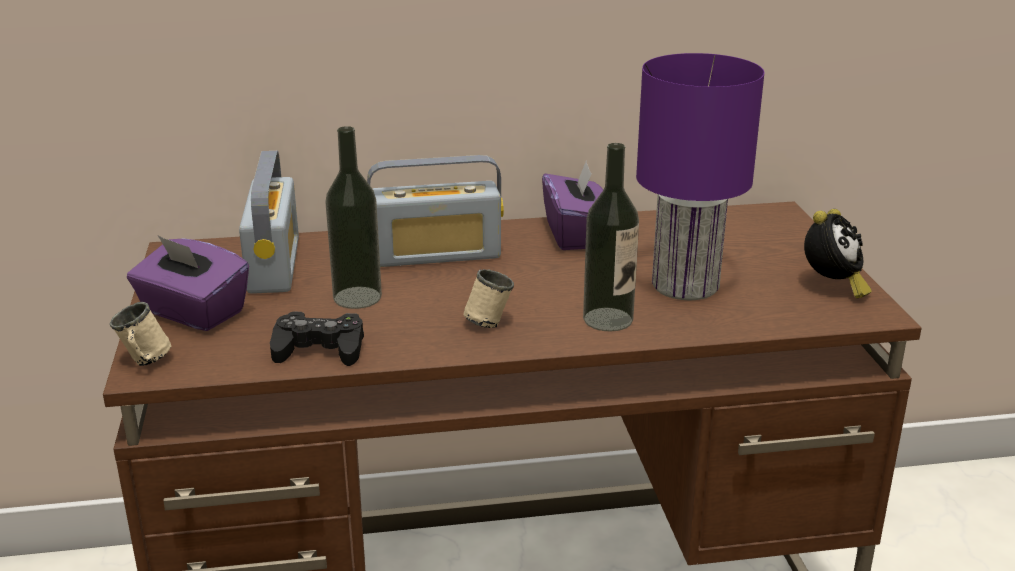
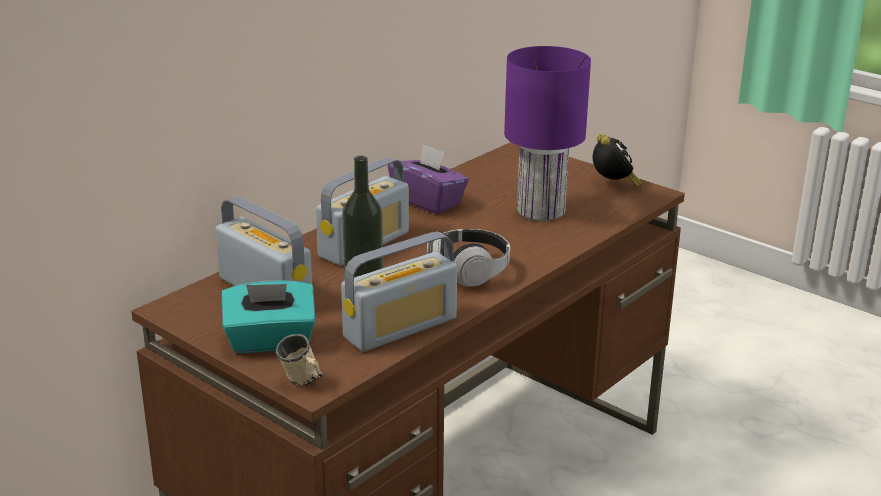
camera: 40 degrees left, 0 degrees up
purple tissue box [127,235,249,331] -> turquoise tissue box [222,280,316,353]
black game controller [270,311,364,366] -> radio [341,232,457,352]
beige mug [463,269,514,328] -> headphones [427,229,510,287]
bottle [583,143,639,331] -> none

